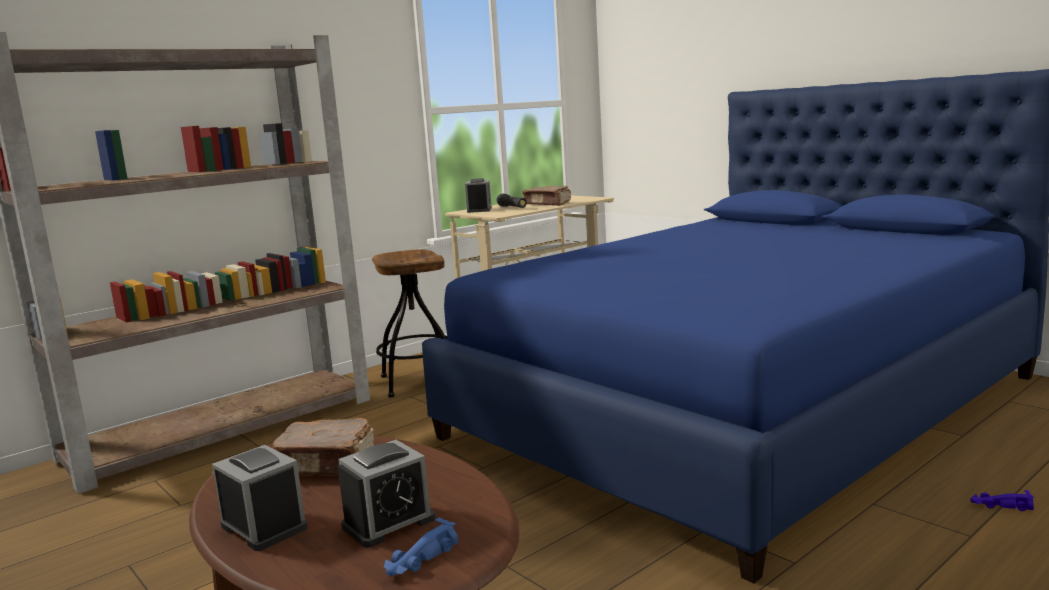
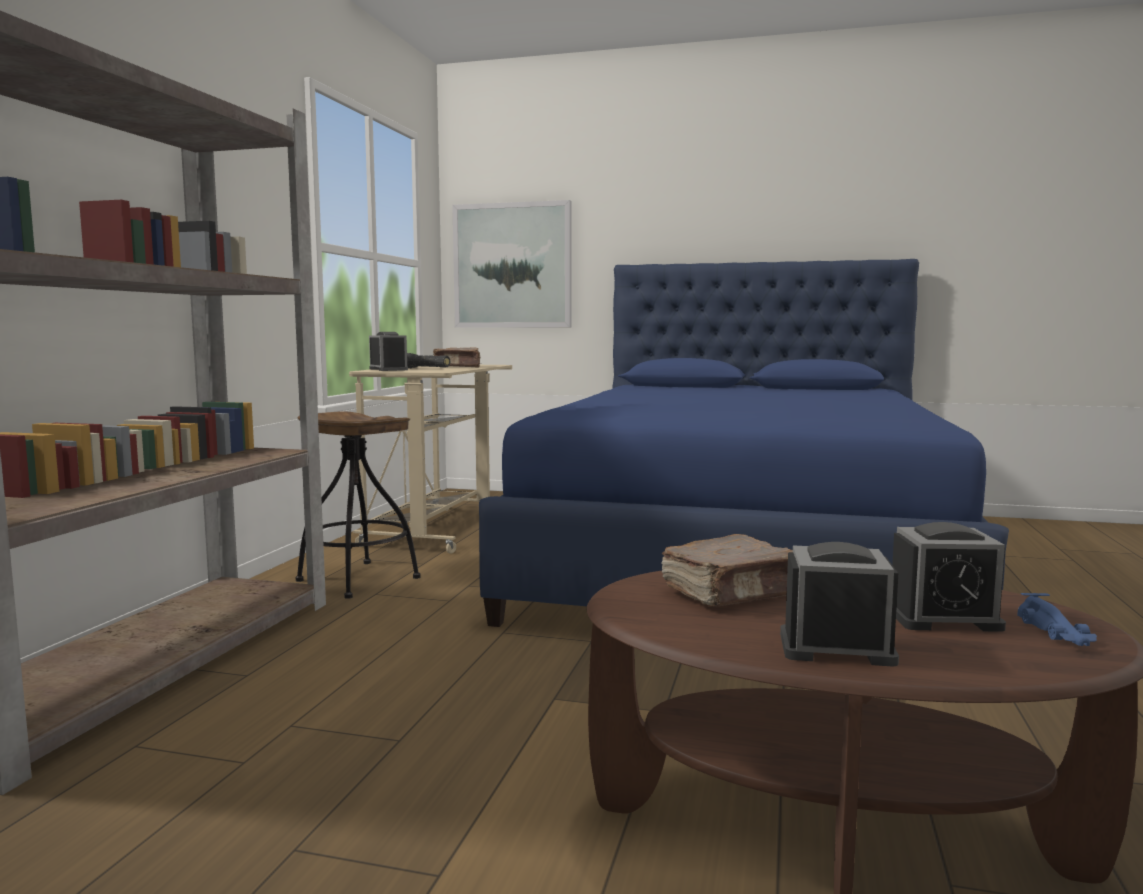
camera: 35 degrees left, 5 degrees down
alarm clock [338,440,435,548] -> alarm clock turned 75 degrees clockwise [892,522,1006,632]
purple toy car [970,490,1034,511] -> none
none -> picture [452,200,571,327]

